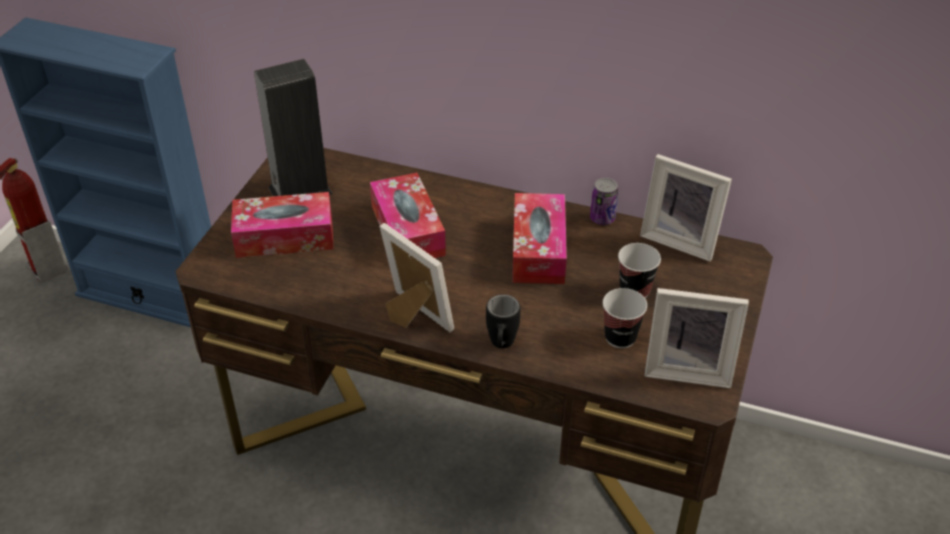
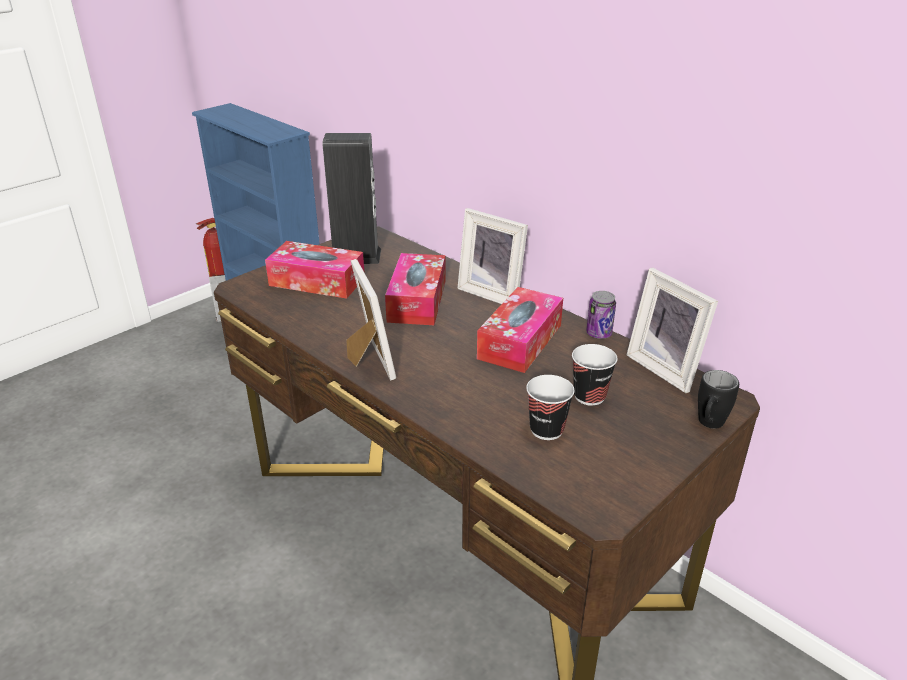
camera: 25 degrees right, 10 degrees down
black mug [486,294,520,348] -> black mug moved to [698,370,739,429]
picture frame [645,288,749,388] -> picture frame moved to [457,208,528,304]

